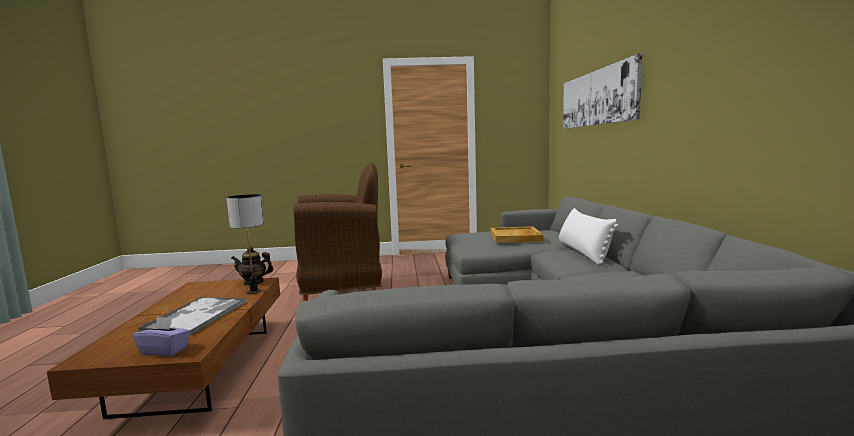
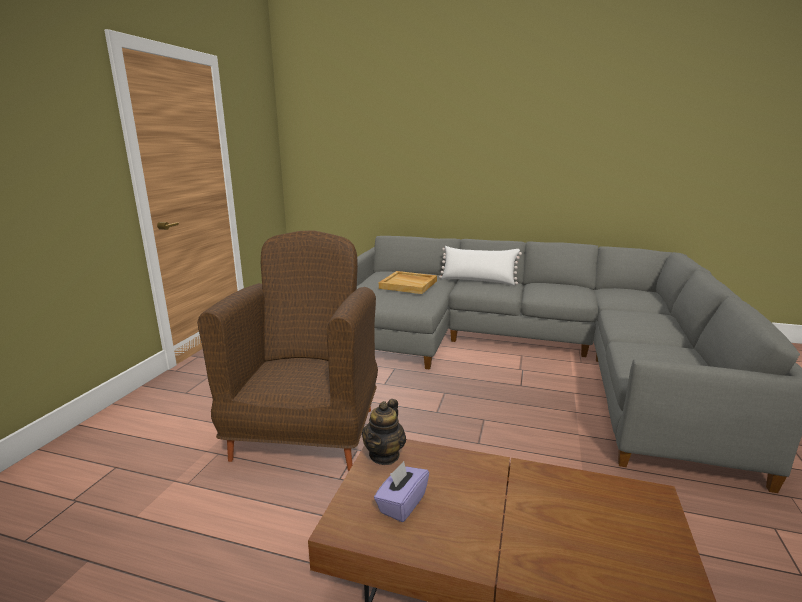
camera: 70 degrees left, 10 degrees up
purple tissue box [133,317,191,356] -> purple tissue box moved to [374,461,429,522]
tray [138,297,247,335] -> none
table lamp [226,194,264,294] -> none
picture [563,54,643,129] -> none

